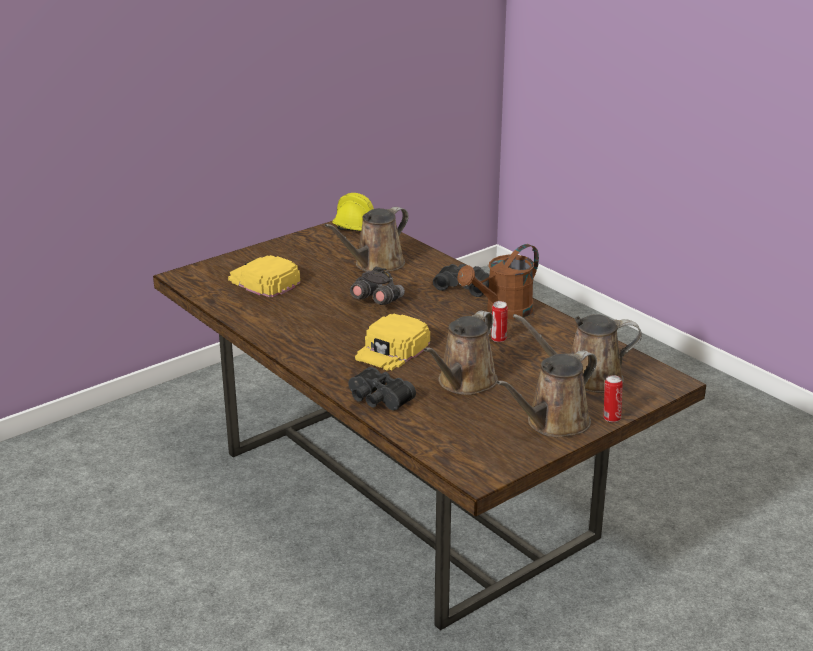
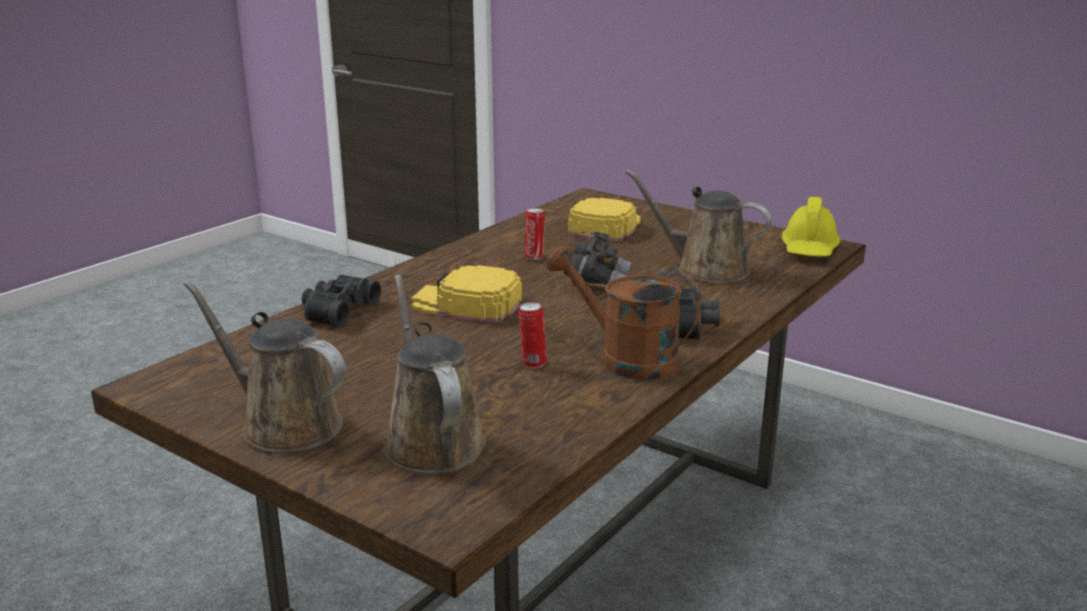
camera: 75 degrees right, 5 degrees down
brown watering can [424,311,498,395] -> none
can [604,376,623,422] -> can moved to [524,208,545,260]

